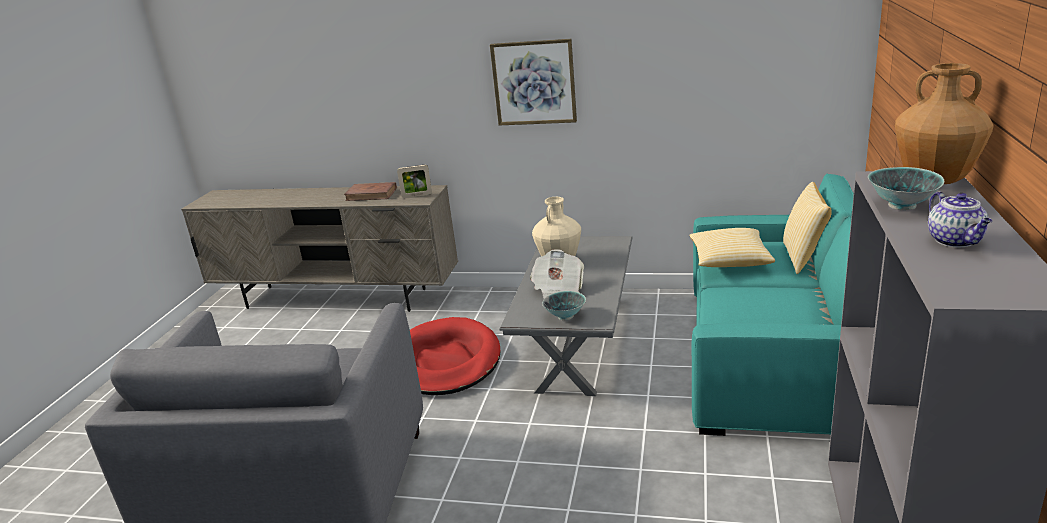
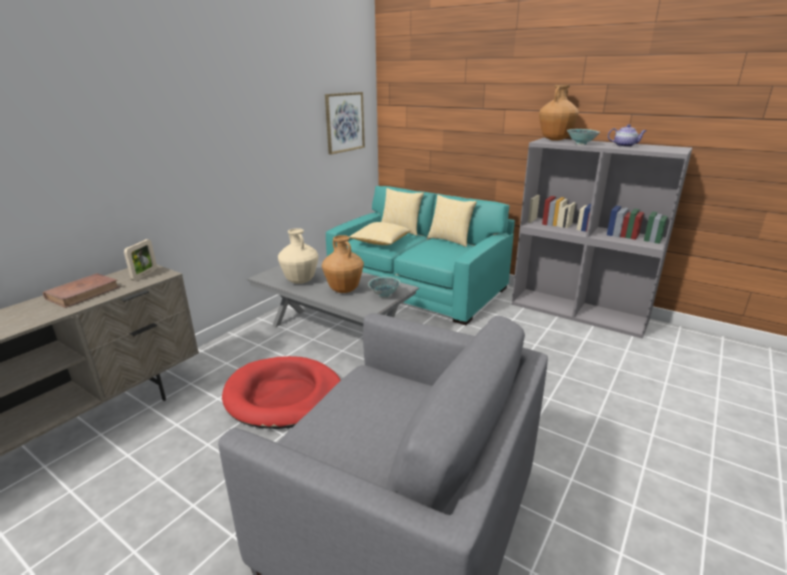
camera: 70 degrees left, 0 degrees up
picture [490,39,577,125] -> picture moved to [325,92,365,155]
newspaper [530,249,584,298] -> brown vase [322,235,364,293]
none -> pillow [427,195,477,247]

